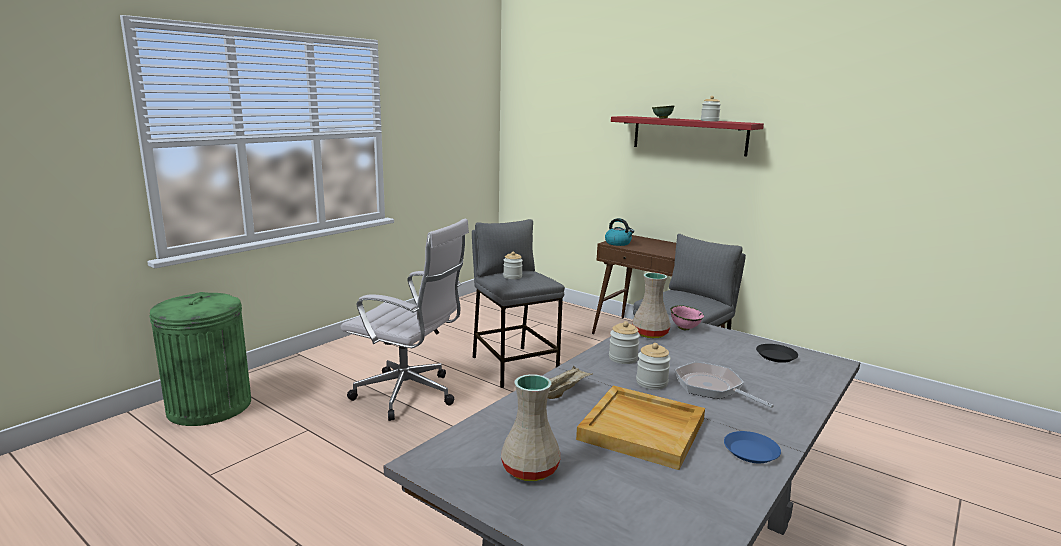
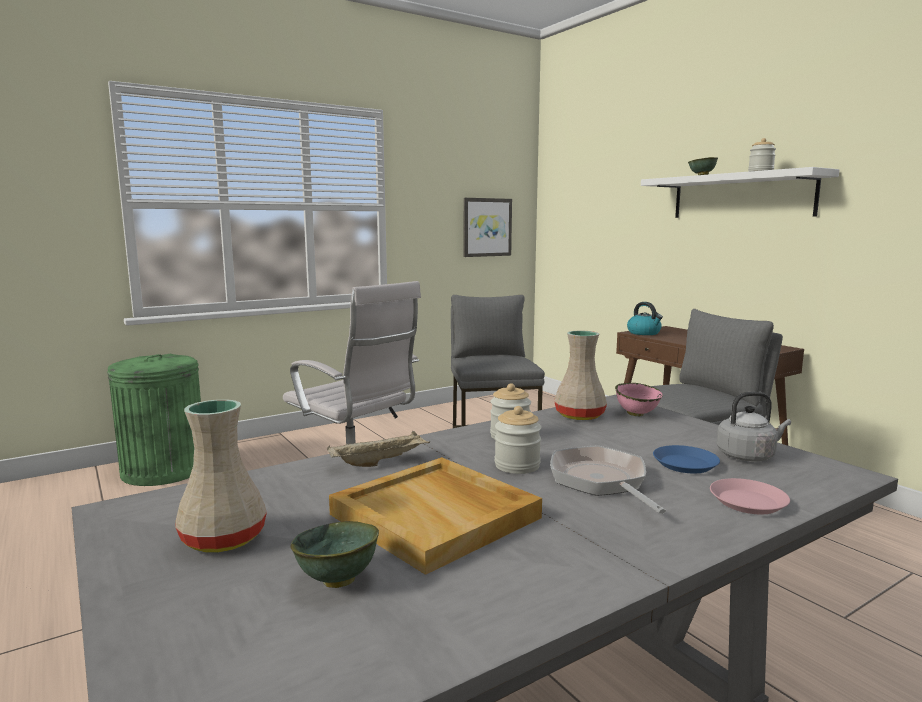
camera: 20 degrees right, 5 degrees down
jar [503,252,523,279] -> none
red shelf [611,116,764,156] -> white shelf [641,167,840,218]
blue plate [724,431,781,463] -> blue plate moved to [653,445,720,473]
black plate [756,344,798,363] -> grey kettle [717,392,791,461]
none -> green bowl [290,521,379,588]
none -> picture [464,198,512,257]
none -> pink plate [710,478,790,514]

